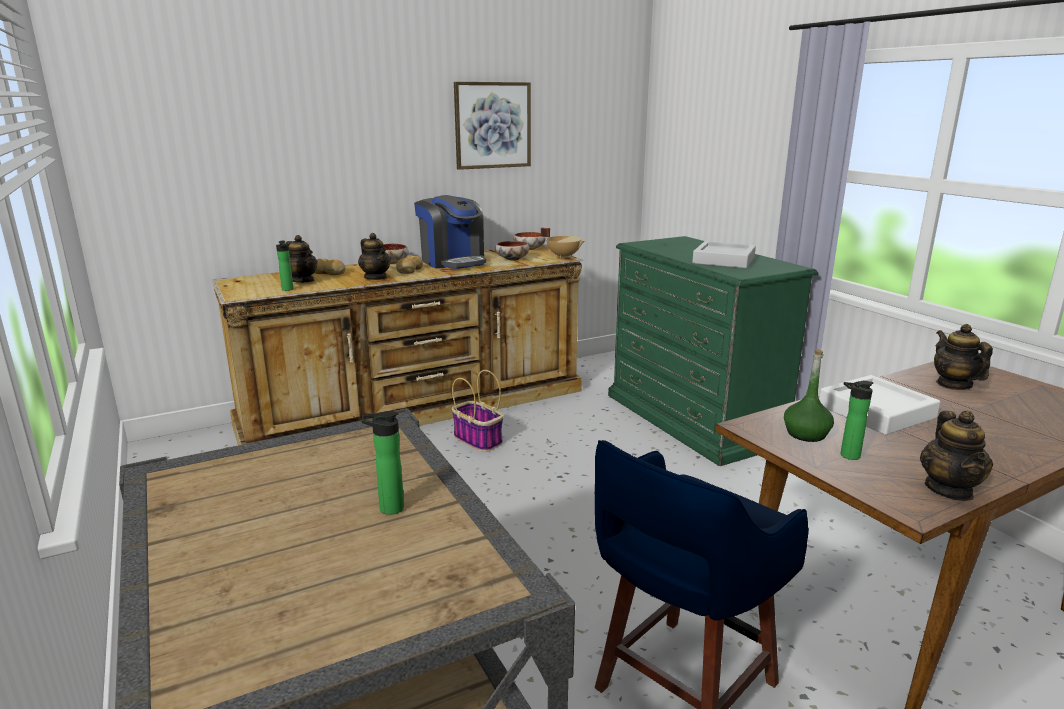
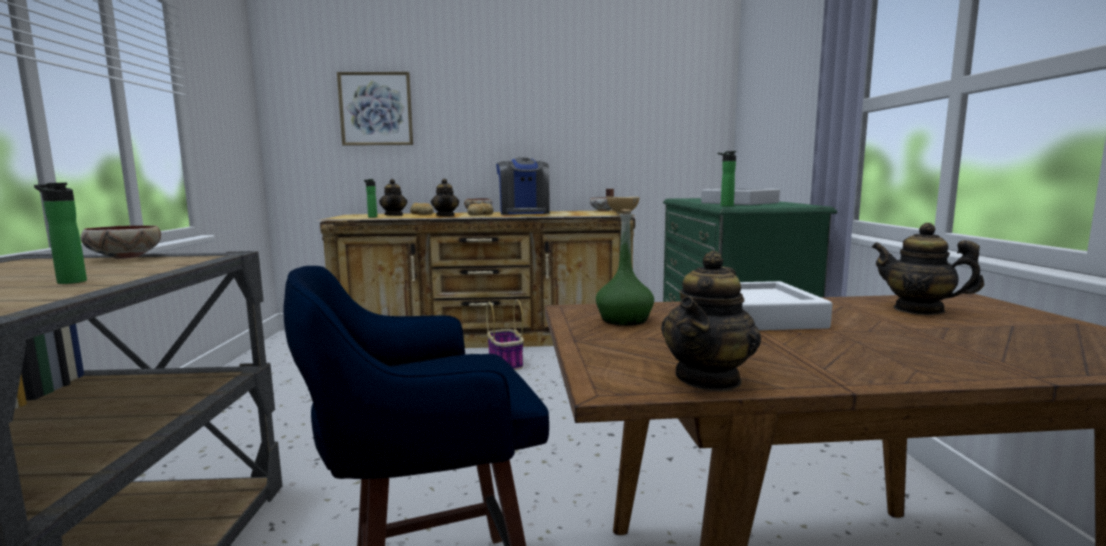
camera: 25 degrees right, 10 degrees down
picture [454,82,531,170] -> picture moved to [337,72,413,146]
bowl [495,241,529,261] -> bowl moved to [81,225,161,259]
bottle [840,381,873,460] -> bottle moved to [718,151,737,207]
teapot [934,324,993,390] -> teapot turned 60 degrees counterclockwise [872,223,984,315]

